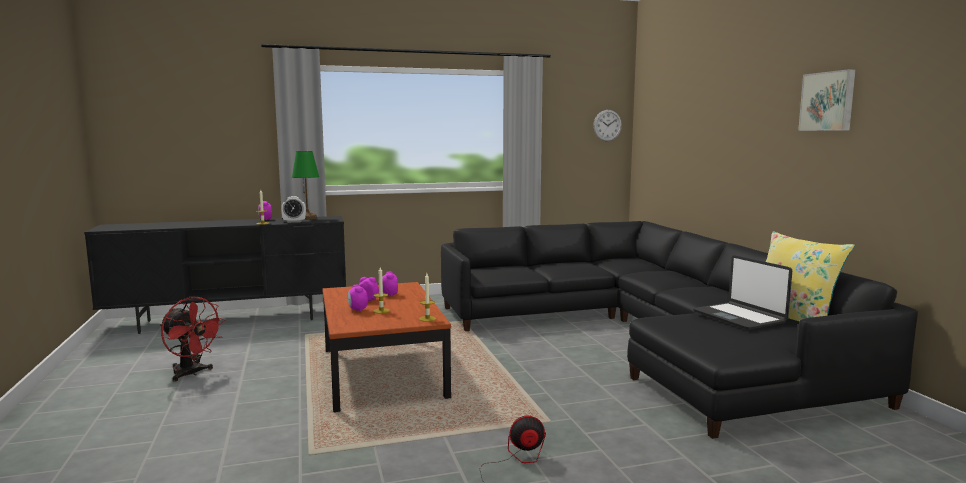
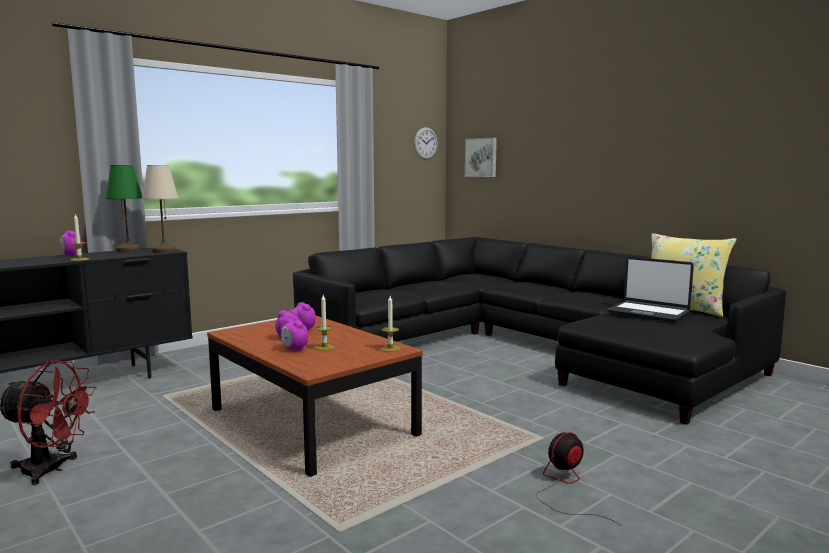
camera: 25 degrees left, 0 degrees up
alarm clock [281,196,306,223] -> none
picture [798,69,856,131] -> picture moved to [465,138,497,177]
none -> beige table lamp [142,165,179,253]

